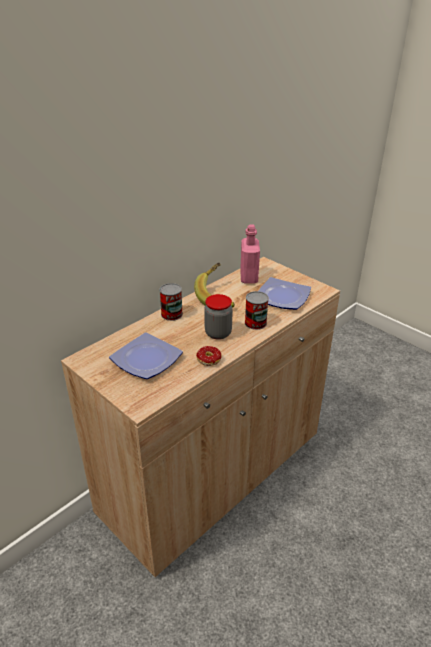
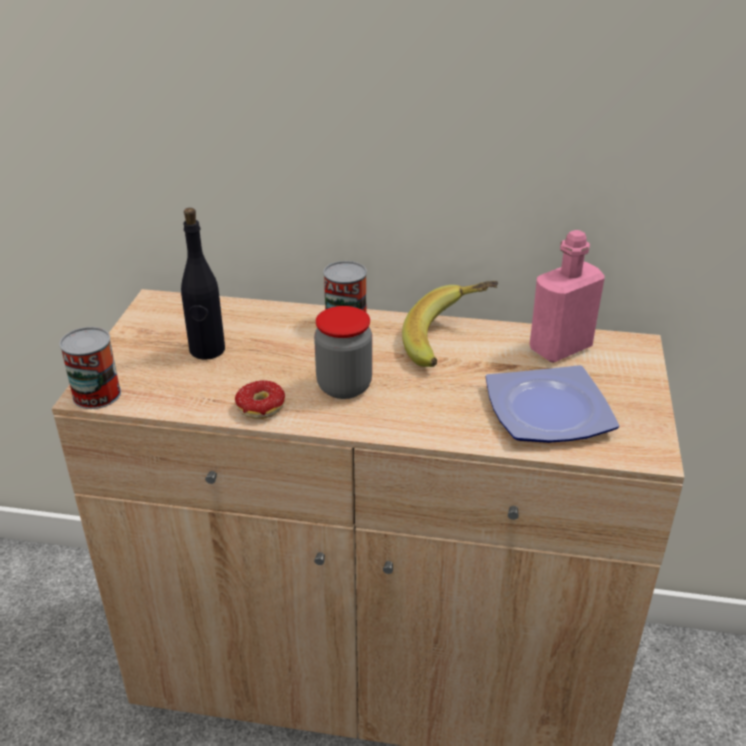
camera: 55 degrees right, 0 degrees up
plate [109,333,183,379] -> black bottle [181,208,225,360]
can [245,291,269,330] -> can moved to [59,327,121,409]

